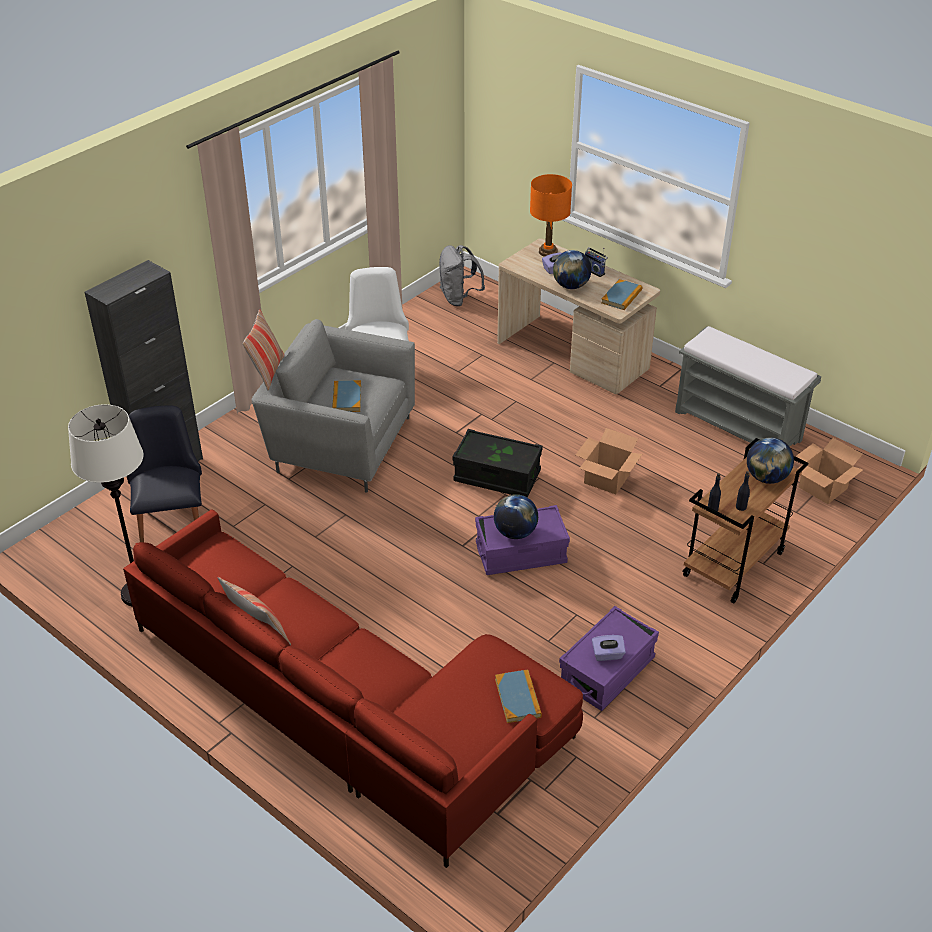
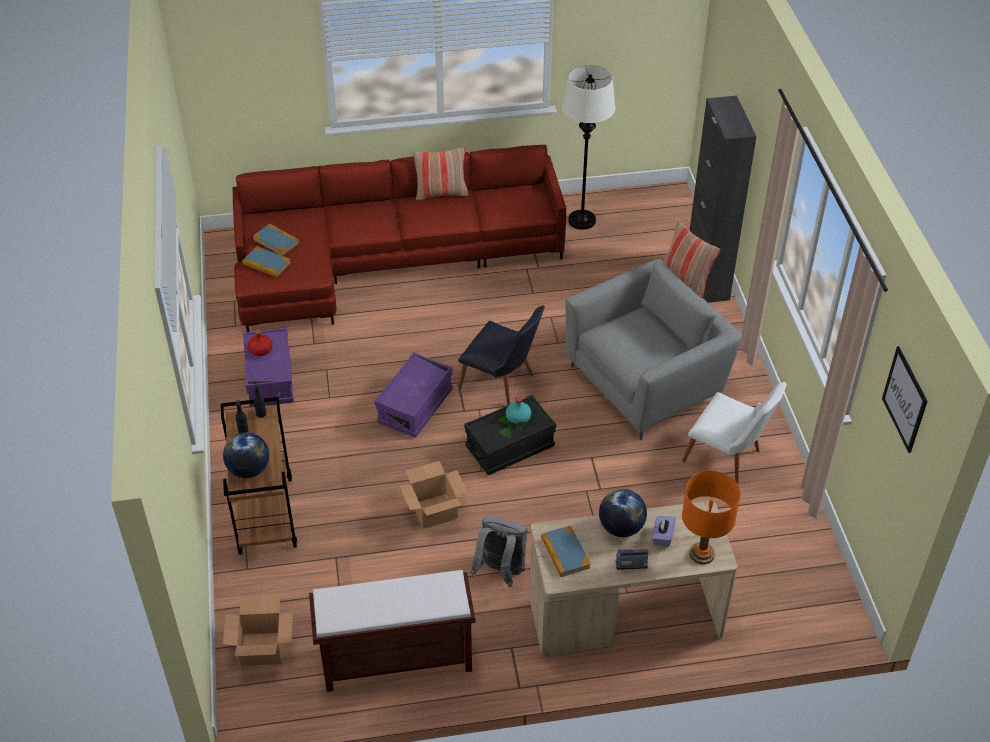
camera: 130 degrees right, 5 degrees up
black chair [127,405,202,542] -> black chair moved to [458,305,545,406]
book [332,380,361,412] -> book moved to [253,224,299,256]
grey backpack [439,245,485,306] -> grey backpack moved to [470,516,527,587]
globe [494,494,538,539] -> none
purple tissue box [592,635,626,661] -> red bottle [248,329,273,356]
grey bench [675,326,821,447] -> brown bench [309,570,476,692]
none -> turquoise bottle [506,396,531,424]
none -> picture [882,346,928,453]

